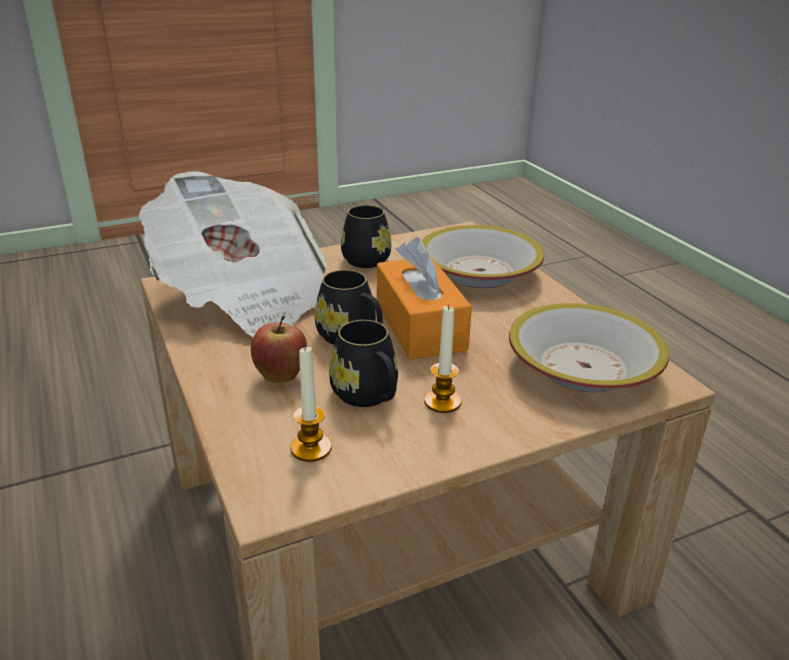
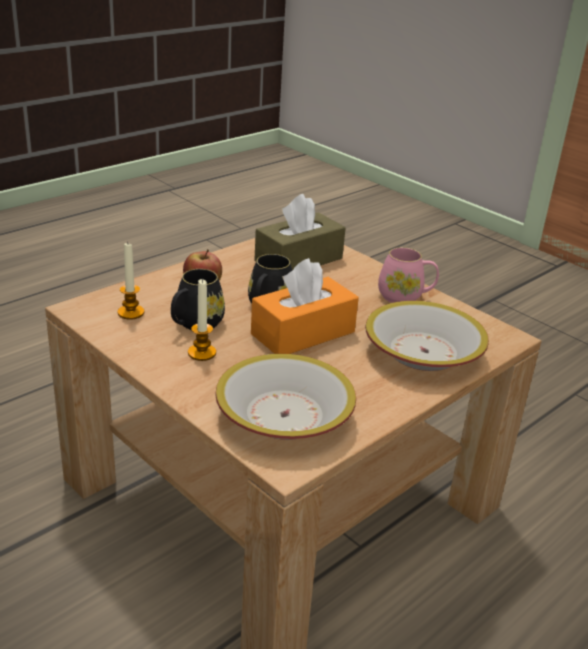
camera: 70 degrees right, 0 degrees up
newspaper [139,171,327,337] -> brown tissue box [254,194,346,270]
black mug [341,205,391,268] -> pink mug [378,247,439,303]

